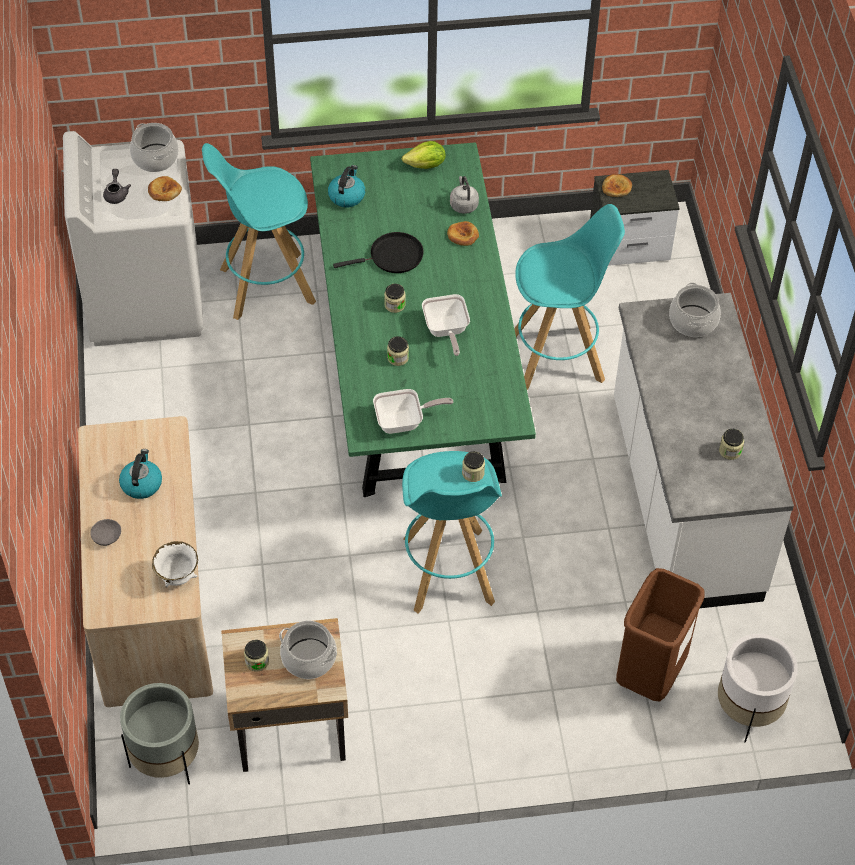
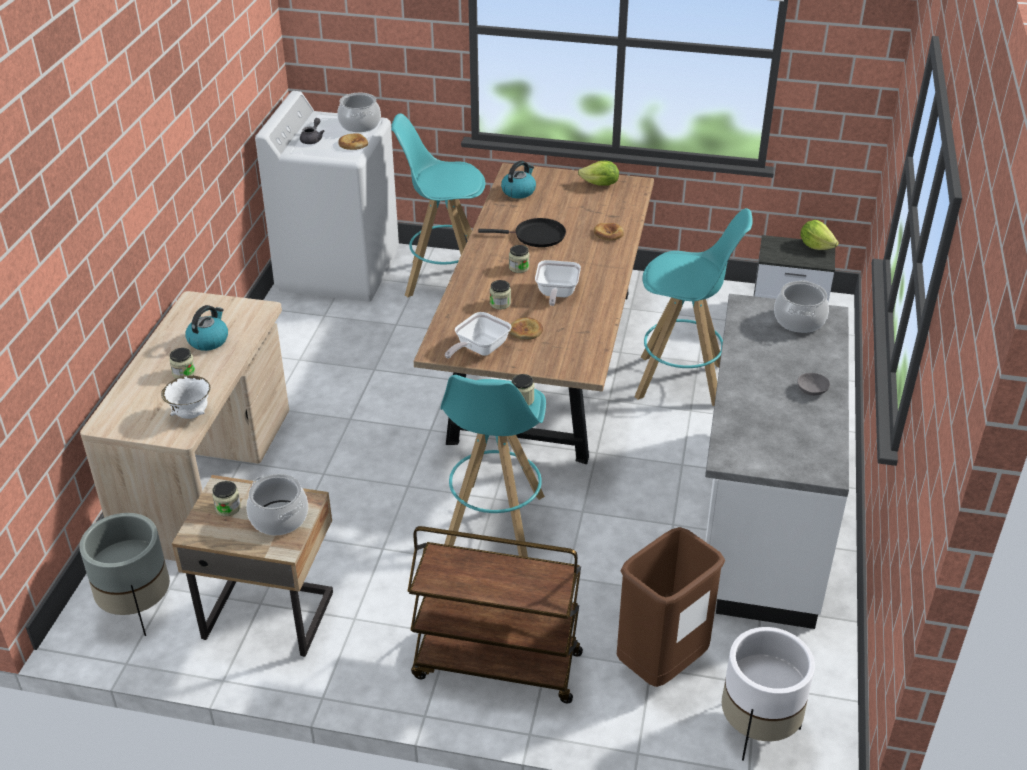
camera: 20 degrees right, 15 degrees down
grey bowl [90,519,121,546] -> grey bowl moved to [797,373,830,396]
green dining table [310,142,536,497] -> brown dining table [414,163,654,464]
frying pan [373,389,453,434] -> frying pan turned 120 degrees clockwise [445,312,512,359]
grey kettle [450,176,479,214] -> none
bread [602,174,632,197] -> bread moved to [509,317,543,340]
jar [719,429,744,460] -> jar moved to [169,348,196,378]
none -> brown cart [407,526,583,703]
none -> lettuce [801,220,839,250]

